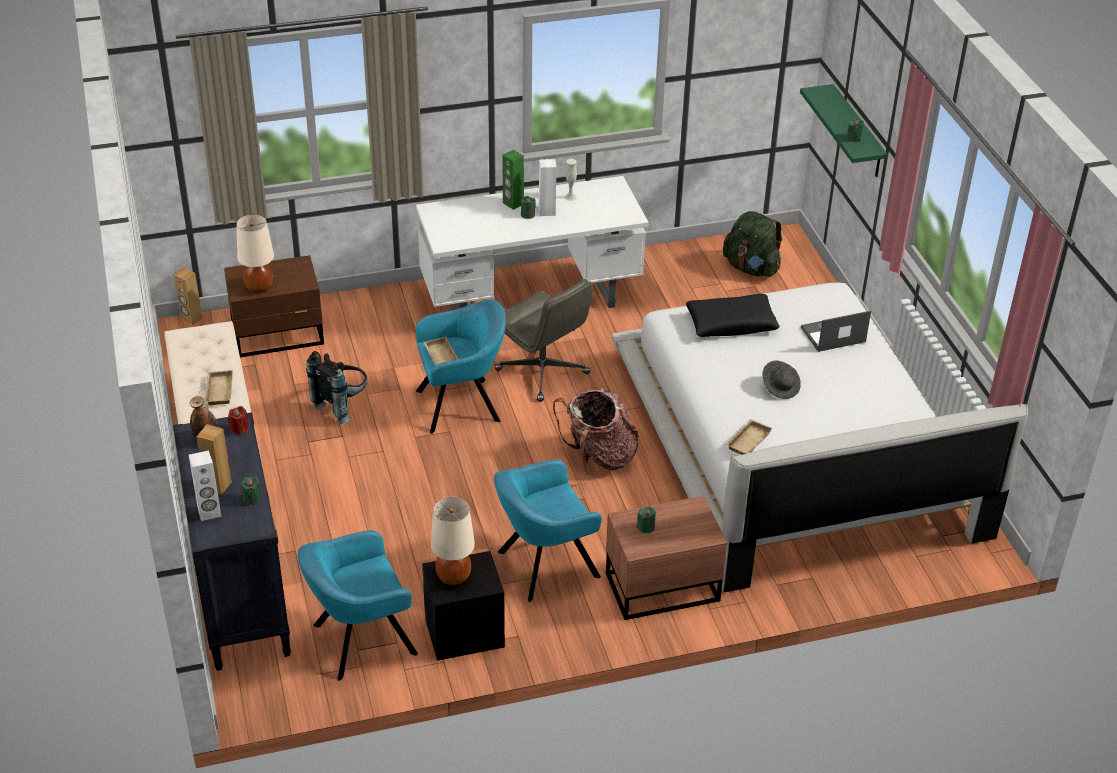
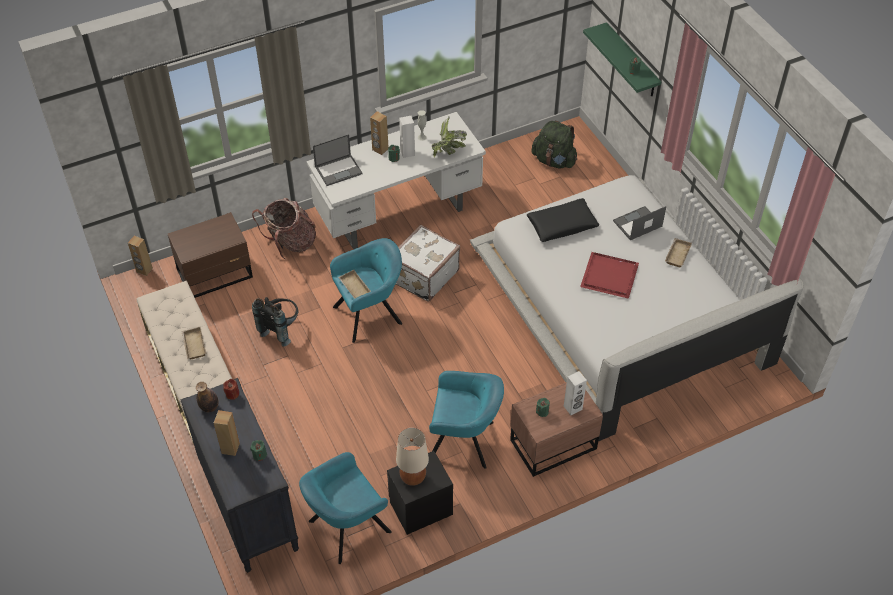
camera: 10 degrees left, 10 degrees up
white speaker [189,450,222,521] -> white speaker moved to [564,371,587,415]
beige table lamp [236,214,274,293] -> none
turquoise armchair [494,459,602,602] -> turquoise armchair turned 135 degrees counterclockwise [429,371,504,469]
grey office chair [495,279,593,402] -> white suitcase [396,225,460,302]
green speaker [502,150,524,210] -> brown speaker [370,111,389,155]
backpack [553,388,639,476] -> backpack moved to [252,198,316,260]
beige tray [726,419,773,455] -> beige tray moved to [665,238,692,268]
grey hat [763,360,801,399] -> red tray [580,252,639,299]
none -> laptop [313,134,363,186]
none -> potted plant [432,117,467,157]

